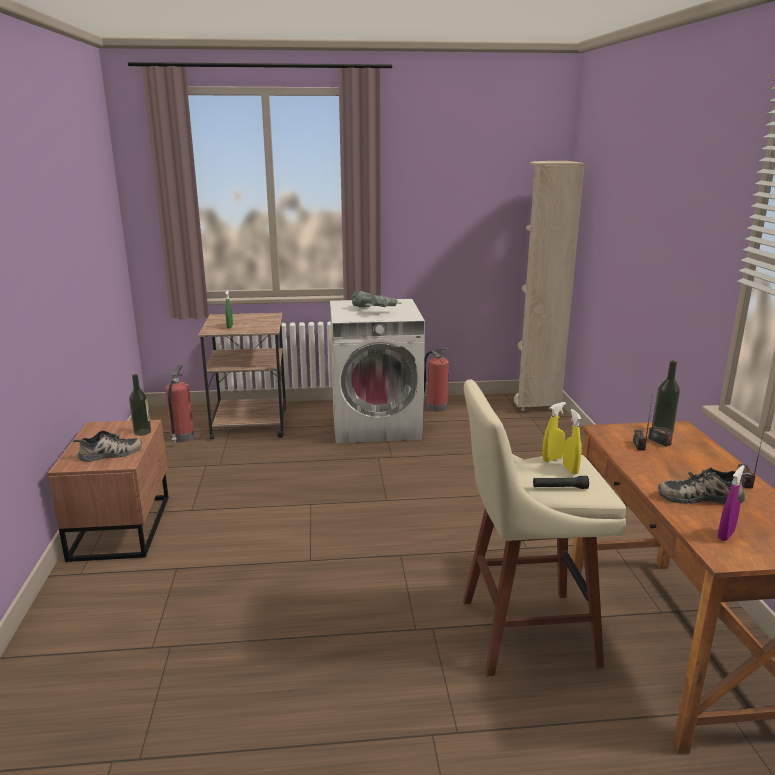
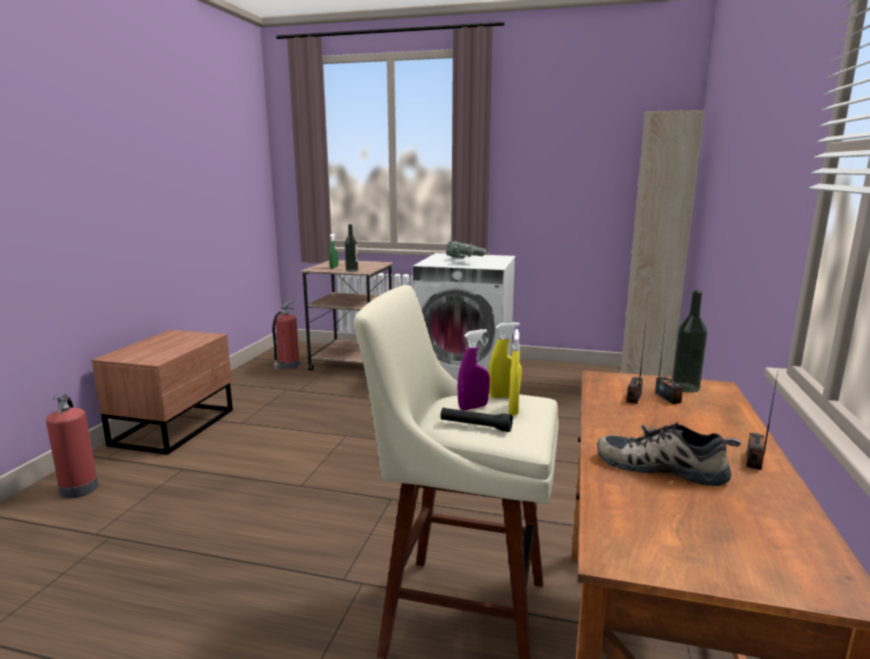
camera: 20 degrees right, 5 degrees down
shoe [73,431,142,462] -> none
bottle [129,374,151,436] -> bottle moved to [345,224,358,272]
fire extinguisher [424,348,450,412] -> fire extinguisher moved to [46,394,99,498]
purple spray bottle [718,465,745,541] -> purple spray bottle moved to [458,329,490,410]

